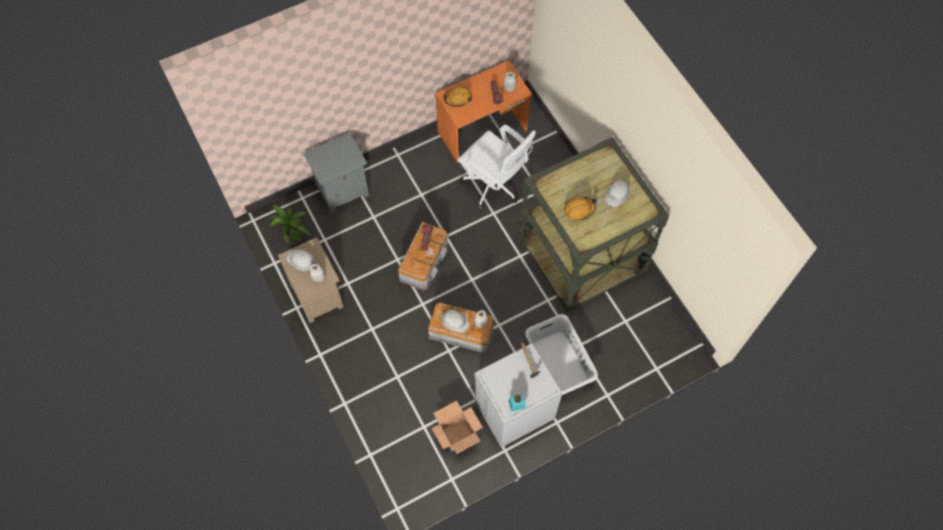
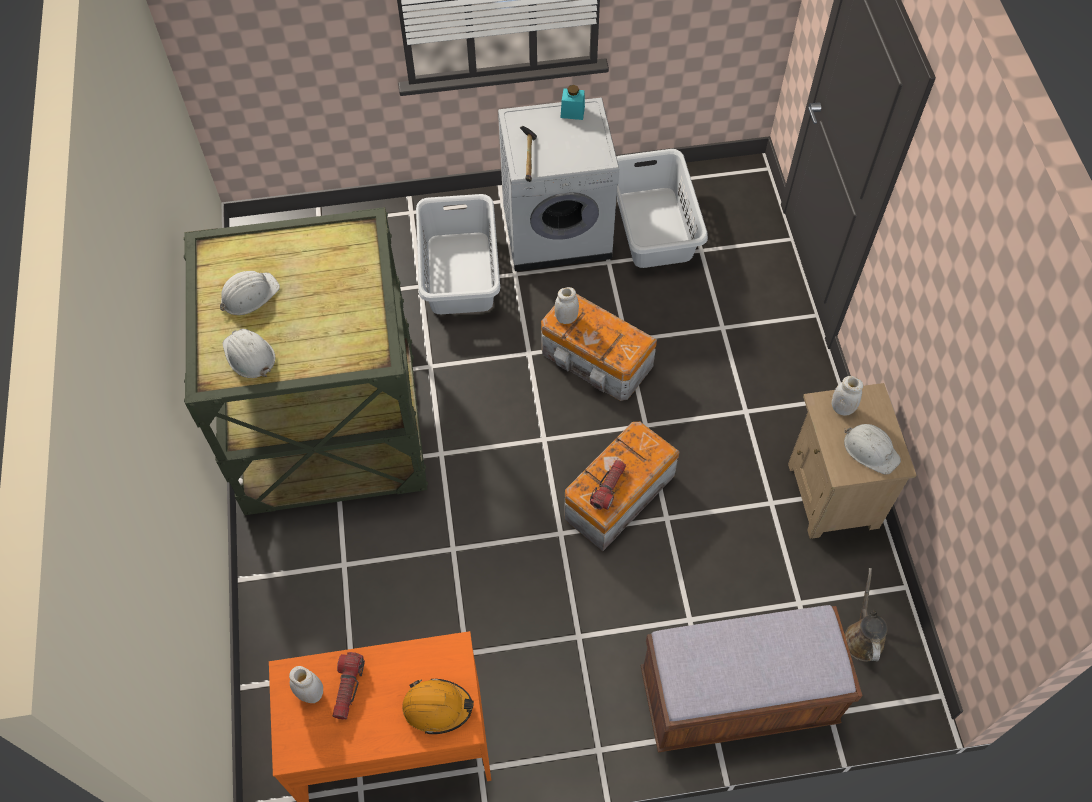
camera: 160 degrees left, 5 degrees down
potted plant [269,204,311,244] -> brown watering can [845,568,887,661]
grey nightstand [303,133,369,213] -> brown bench [641,605,863,752]
cardboard box [432,401,483,454] -> grey laundry basket [616,149,708,268]
white hard hat [441,310,470,333] -> white hard hat moved to [223,329,275,378]
white office chair [458,124,536,210] -> none
orange hard hat [564,197,597,220] -> none

